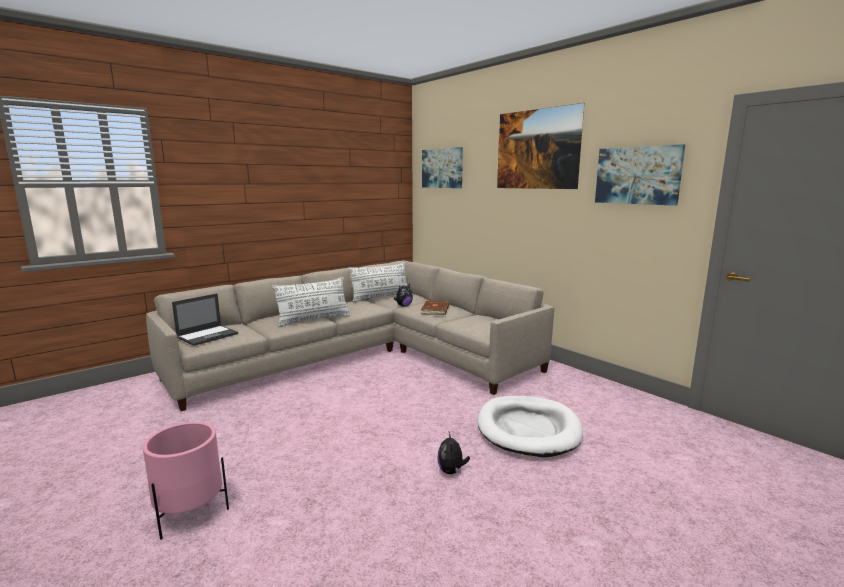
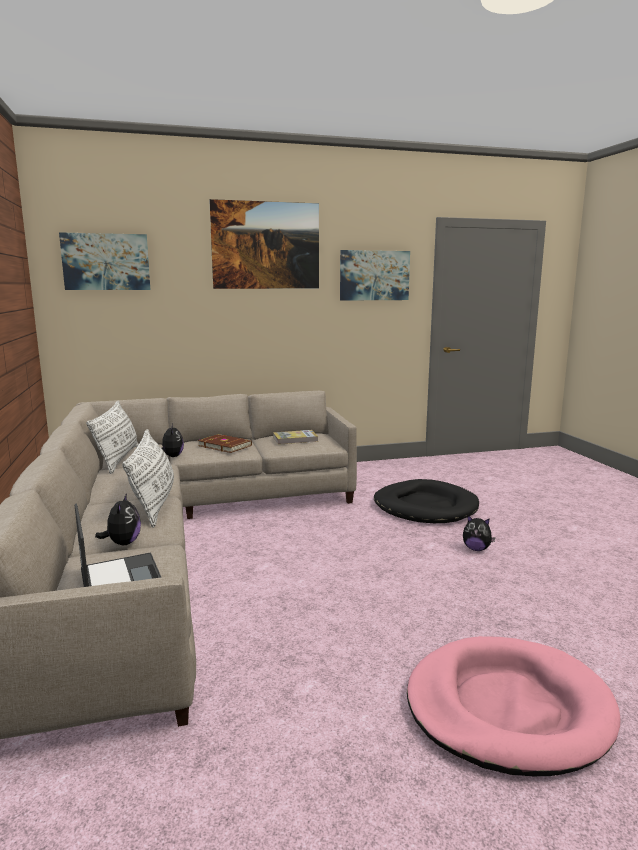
camera: 65 degrees left, 0 degrees up
pink planter [143,422,229,540] -> pink dog bed [407,636,621,776]
white dog bed [478,396,583,457] -> black dog bed [374,479,479,523]
none -> plush toy [95,493,141,545]
none -> book [273,430,319,445]

